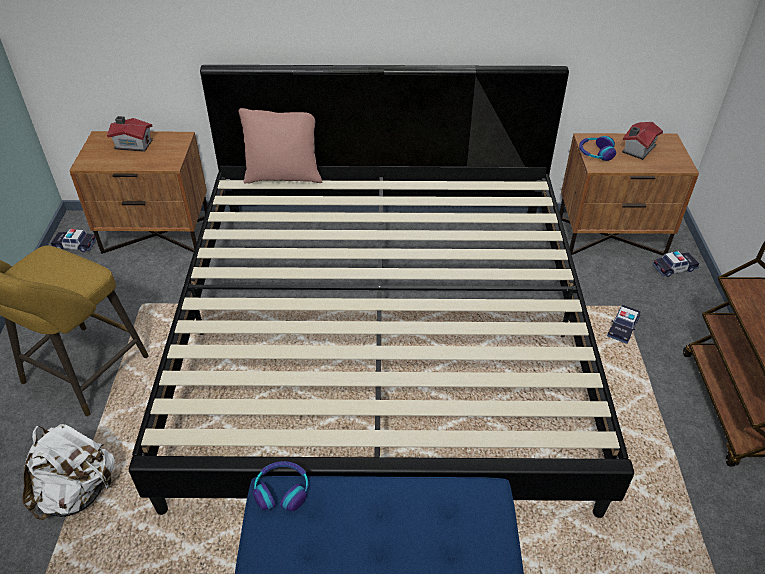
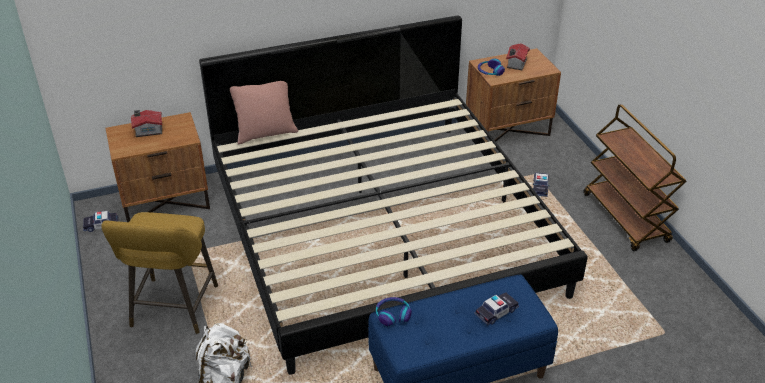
camera: 20 degrees left, 5 degrees down
toy car [652,251,699,277] -> toy car moved to [475,292,519,326]

